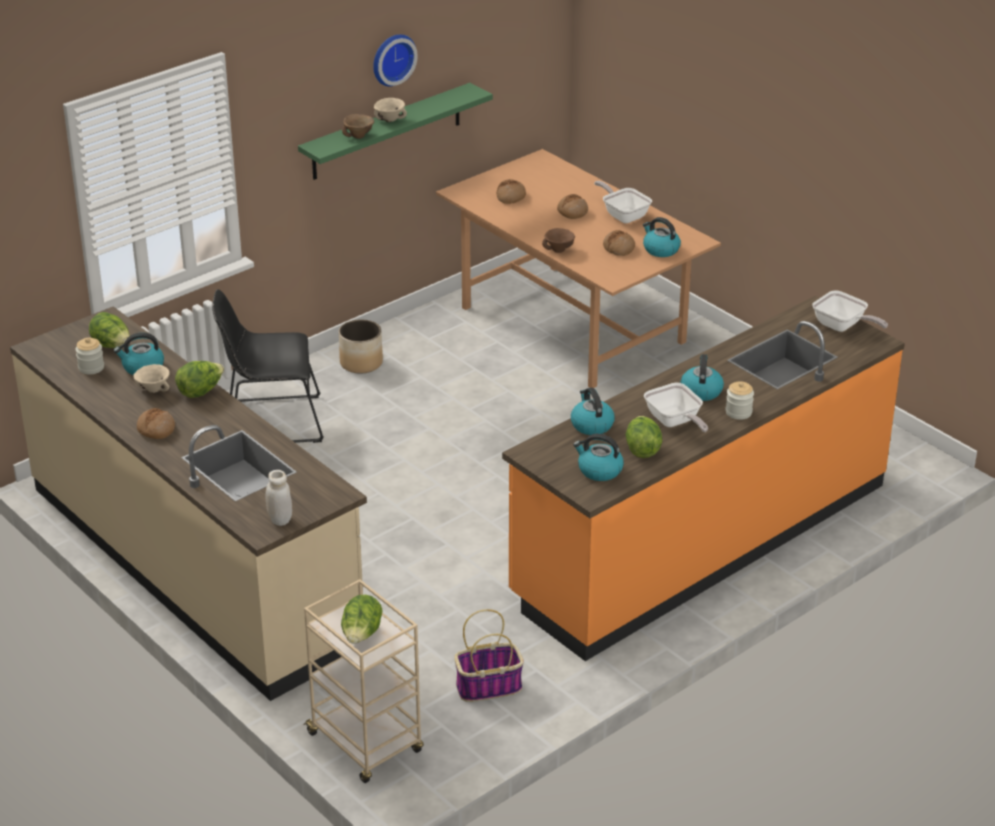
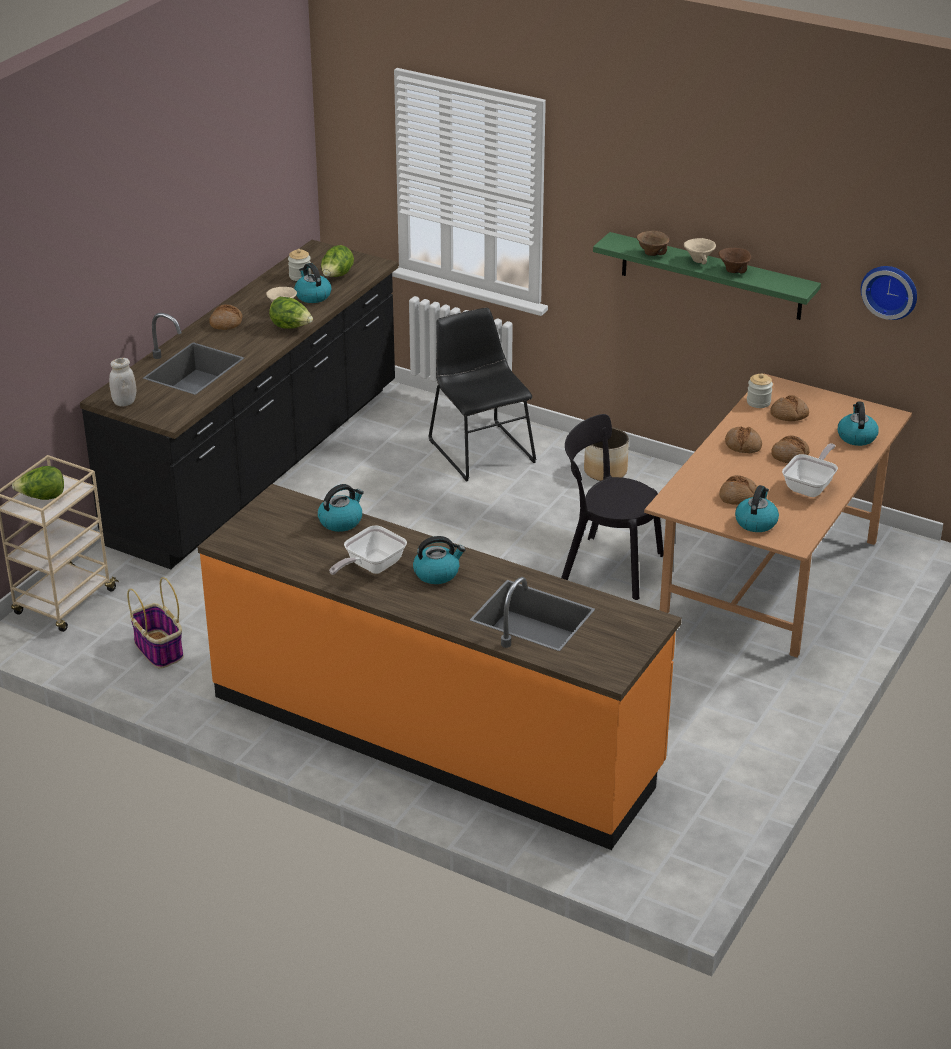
camera: 70 degrees right, 0 degrees up
beige counter [10,306,367,701] -> black counter [80,240,399,569]
wall clock [373,35,418,87] -> wall clock moved to [861,266,917,320]
brown bowl [542,228,575,253] -> brown bowl moved to [718,248,751,274]
kettle [573,434,624,481] -> kettle moved to [838,402,879,446]
lettuce [626,416,662,458] -> none
jar [726,381,754,420] -> jar moved to [747,373,773,408]
frying pan [812,290,888,332] -> none
none -> black chair [561,414,664,600]
none -> bread [725,427,762,453]

